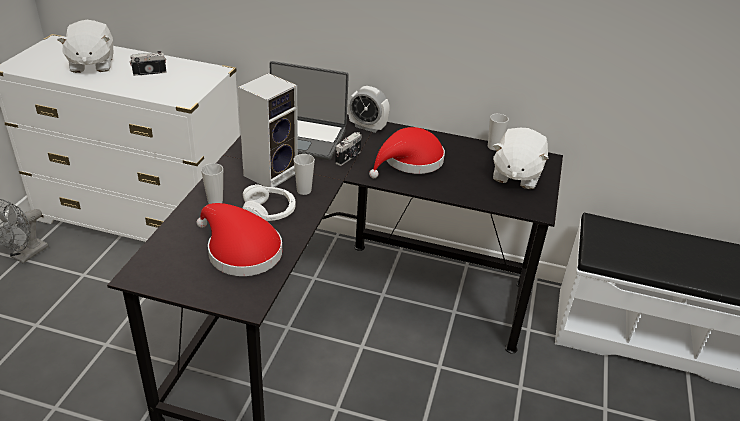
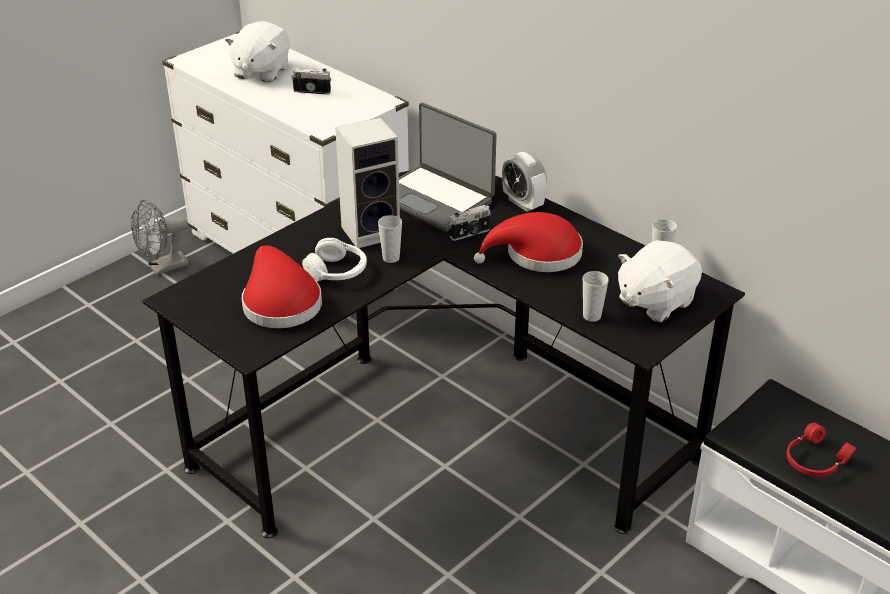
camera: 30 degrees right, 0 degrees up
cup [201,163,223,204] -> cup moved to [583,271,609,322]
none -> red headphones [786,422,856,477]

